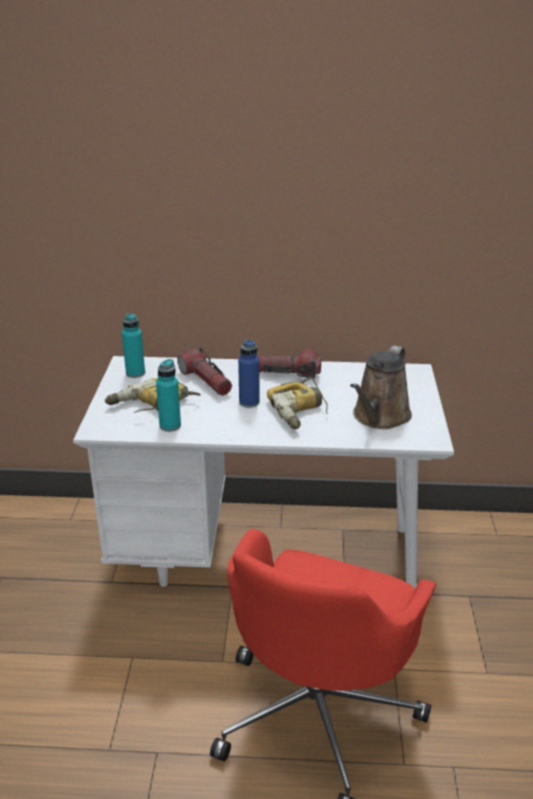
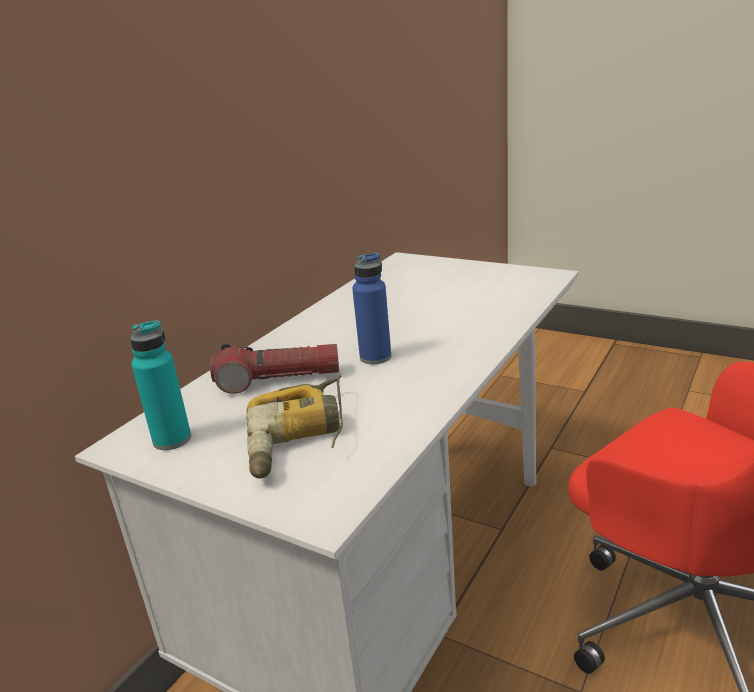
camera: 60 degrees left, 5 degrees down
turquoise bottle [156,359,181,432] -> none
flashlight [258,349,321,379] -> none
power drill [267,376,328,429] -> none
brown watering can [350,346,412,429] -> none

